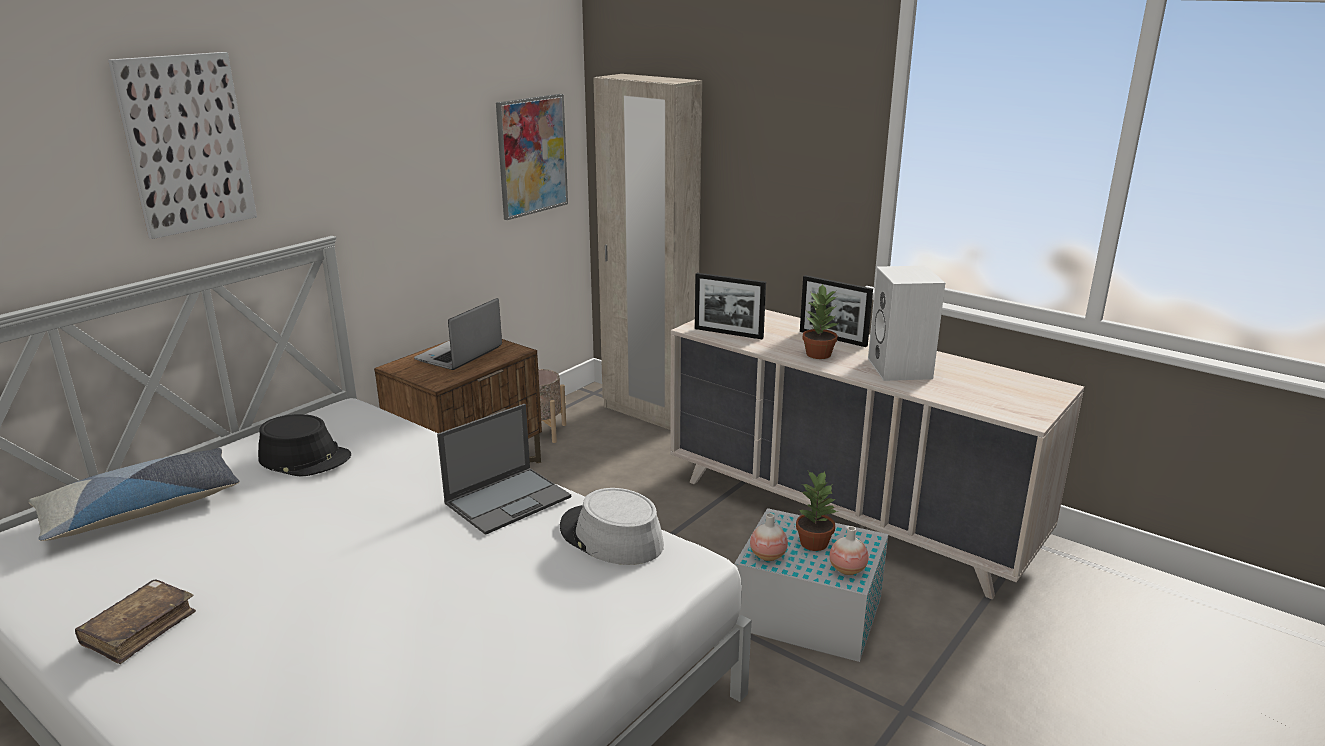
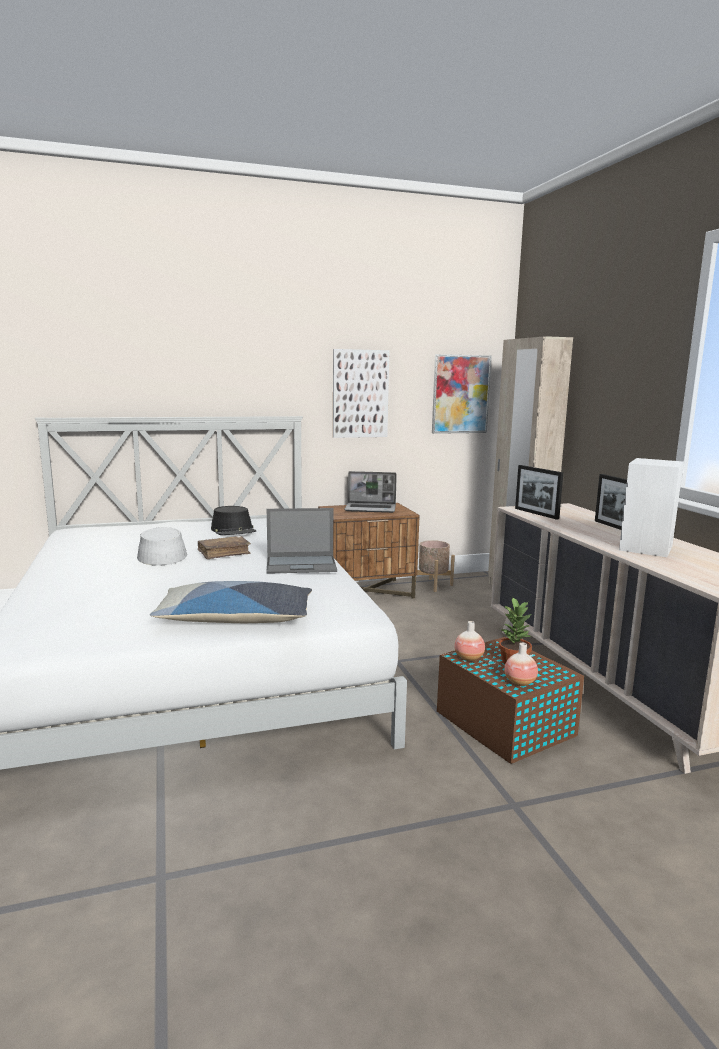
camera: 35 degrees right, 10 degrees down
pillow [29,448,240,541] -> pillow moved to [150,581,312,623]
brown book [75,579,196,664] -> brown book moved to [198,536,251,559]
picture [108,52,257,239] -> picture moved to [333,349,390,438]
laptop [414,298,502,370] -> laptop turned 150 degrees counterclockwise [344,471,397,513]
grey hat [560,488,664,565] -> grey hat moved to [137,527,187,566]
white storage box [734,508,889,662] -> brown storage box [437,637,584,764]
potted plant [802,284,839,359] -> none

